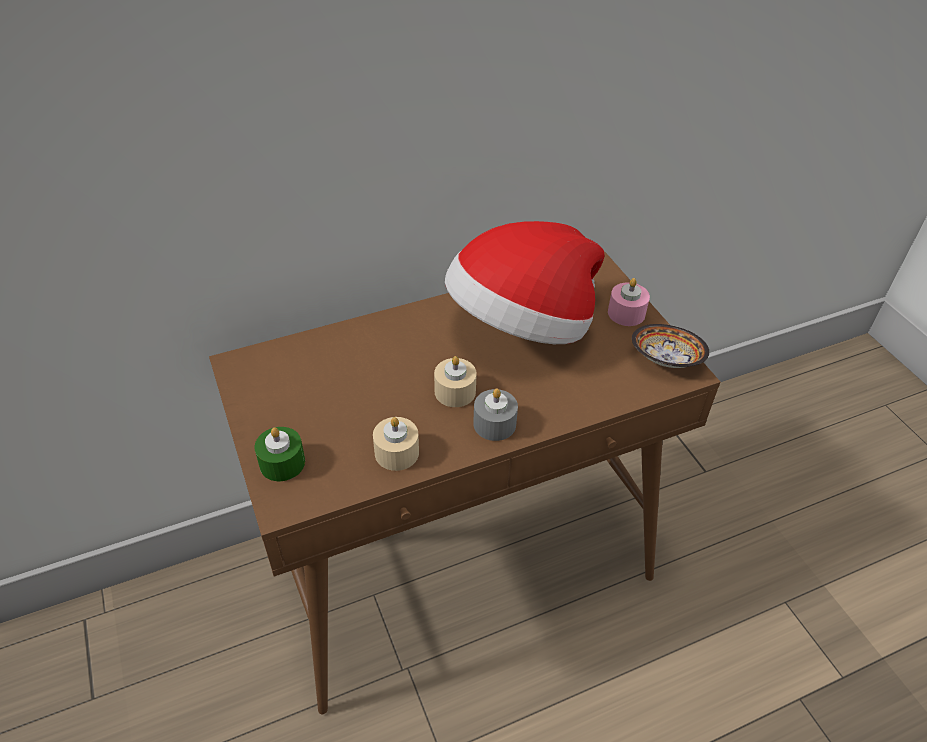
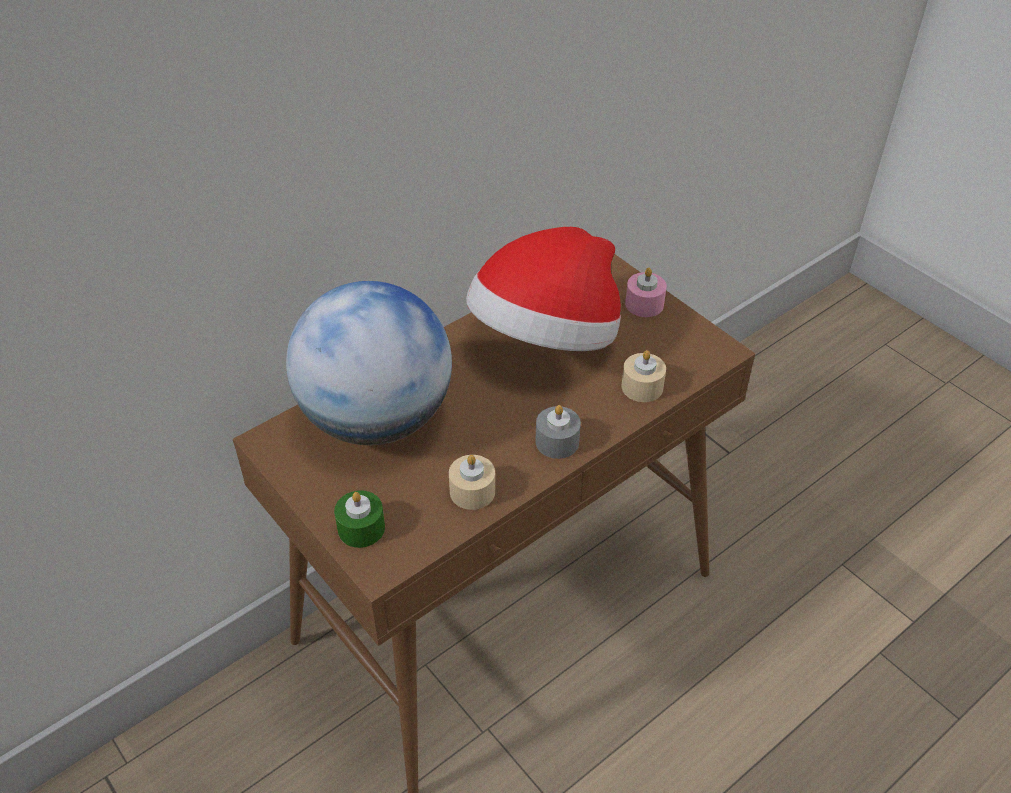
camera: 15 degrees left, 0 degrees up
beige candle [434,356,477,407] -> beige candle moved to [622,350,666,402]
bowl [632,324,709,368] -> none
none -> globe [286,281,452,445]

